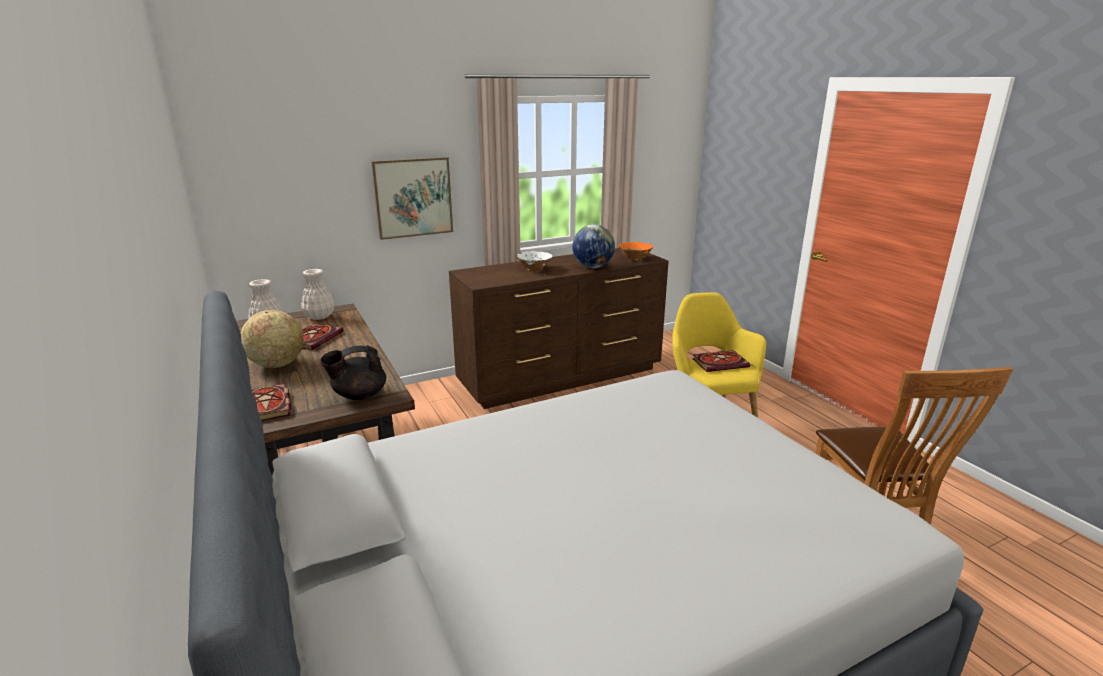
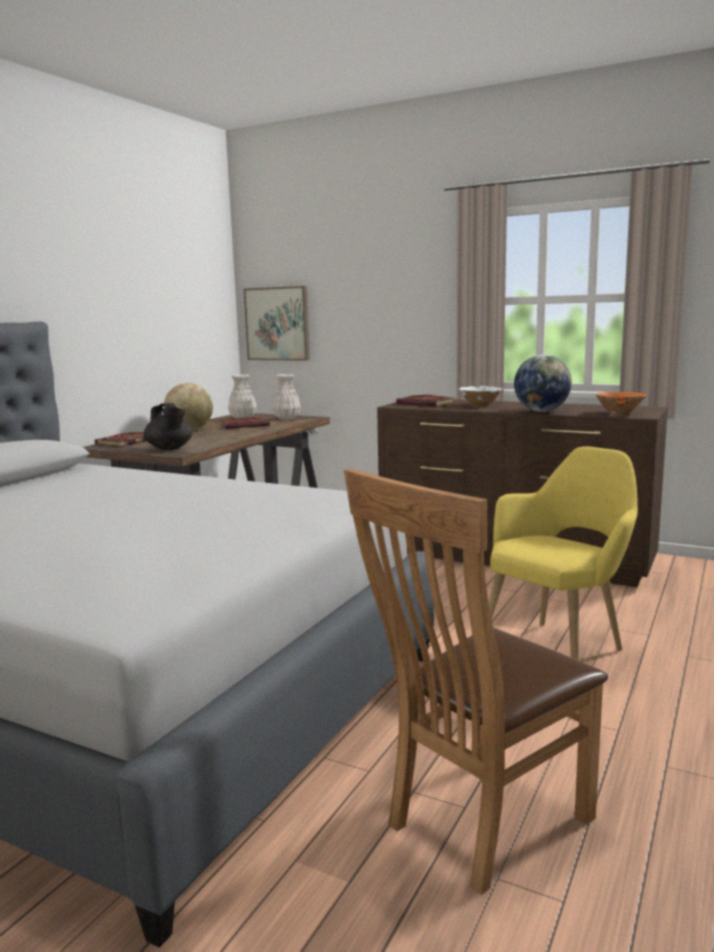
camera: 55 degrees right, 10 degrees down
black teapot [320,345,386,400] -> black teapot turned 150 degrees counterclockwise [143,403,192,450]
picture [371,157,453,240] -> picture moved to [244,286,310,361]
book [692,350,750,372] -> book moved to [396,395,455,406]

